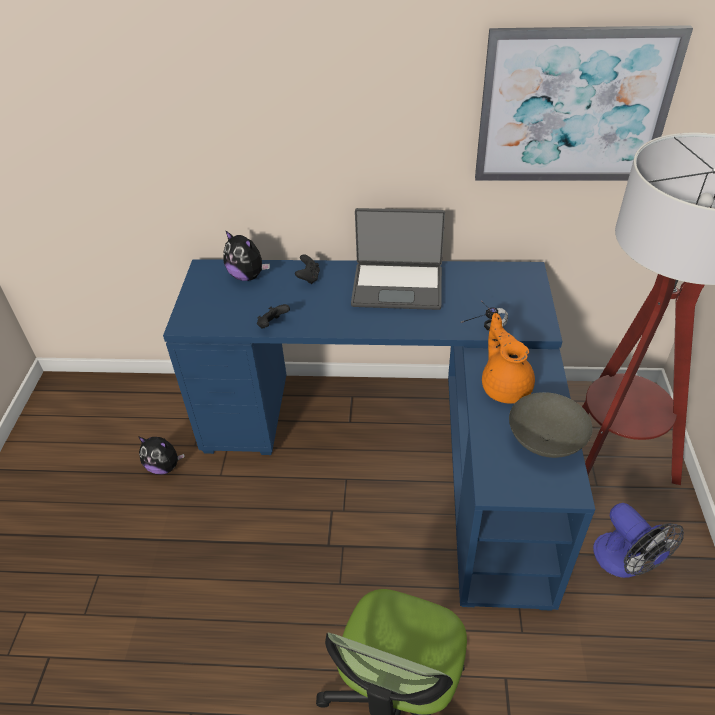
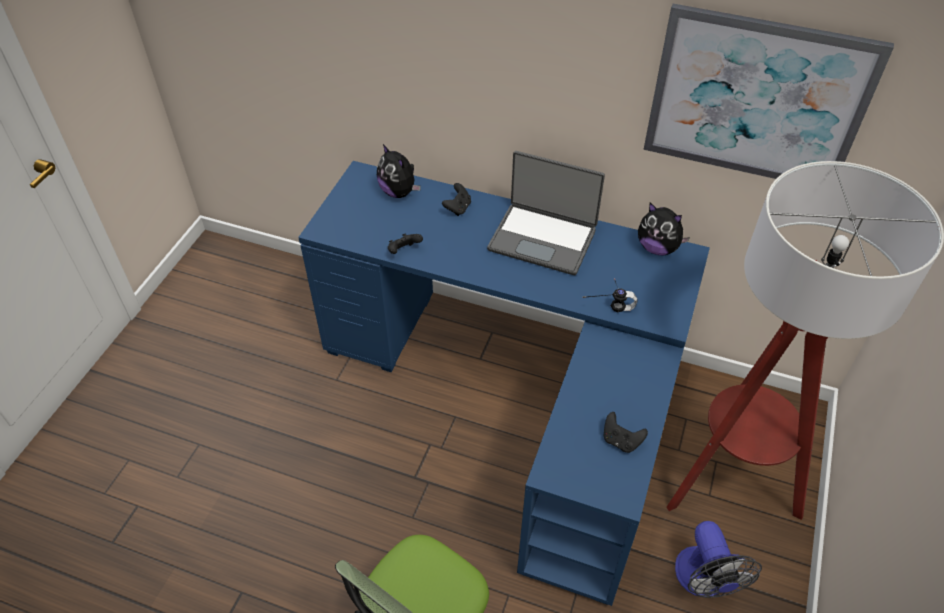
camera: 15 degrees right, 5 degrees up
plush toy [138,436,185,475] -> plush toy moved to [638,203,690,255]
orange teapot [482,313,535,404] -> none
grey bowl [509,392,593,458] -> black game controller [604,412,648,453]

